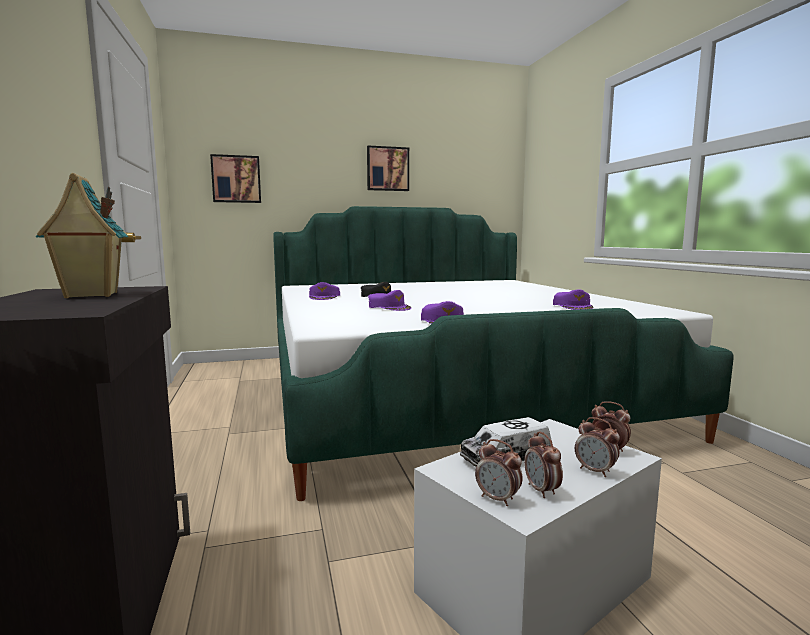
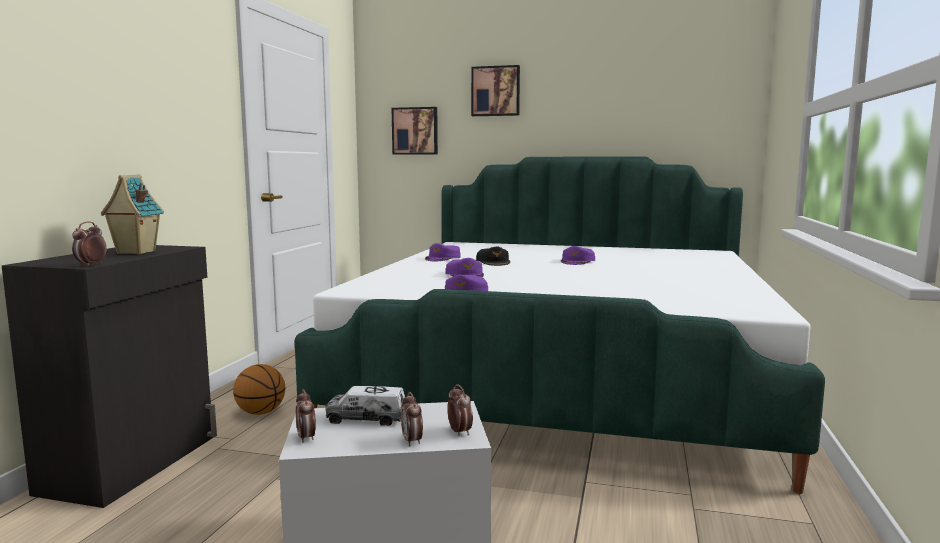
camera: 30 degrees right, 0 degrees up
picture [367,146,409,191] -> picture moved to [471,65,520,116]
alarm clock [524,431,563,498] -> alarm clock moved to [72,221,107,267]
purple cap [553,289,593,310] -> purple cap moved to [561,246,595,265]
none -> basketball [233,364,285,415]

